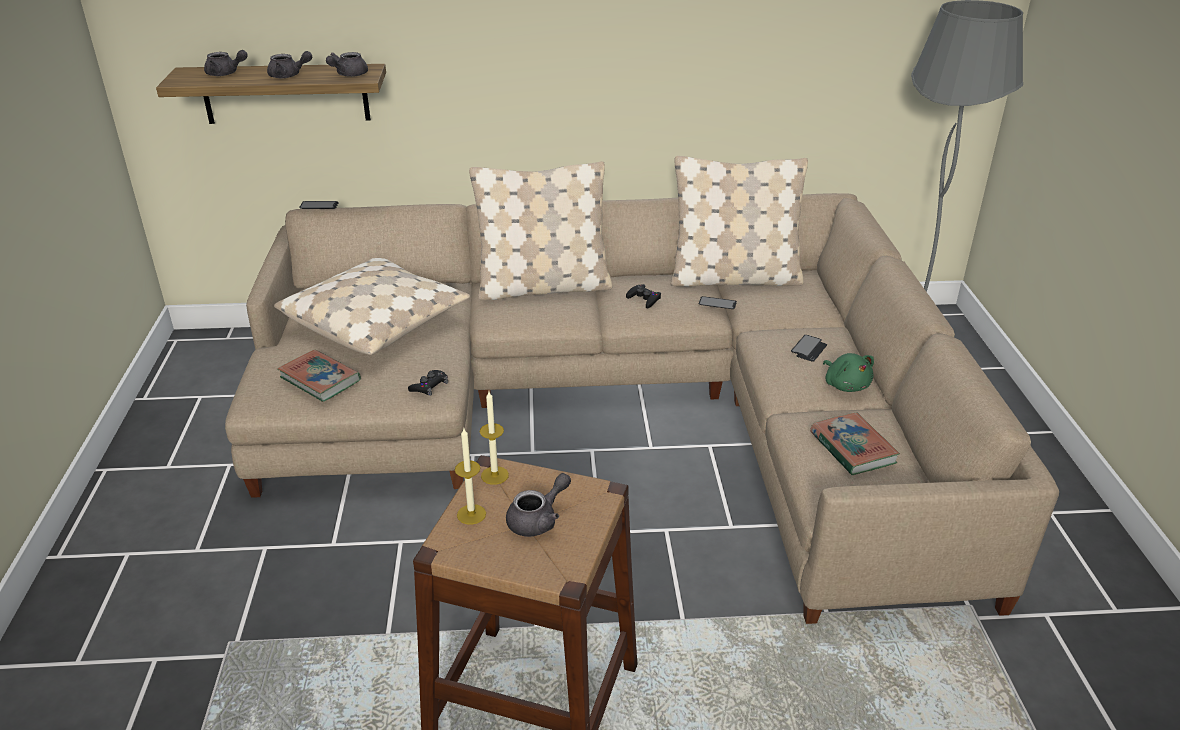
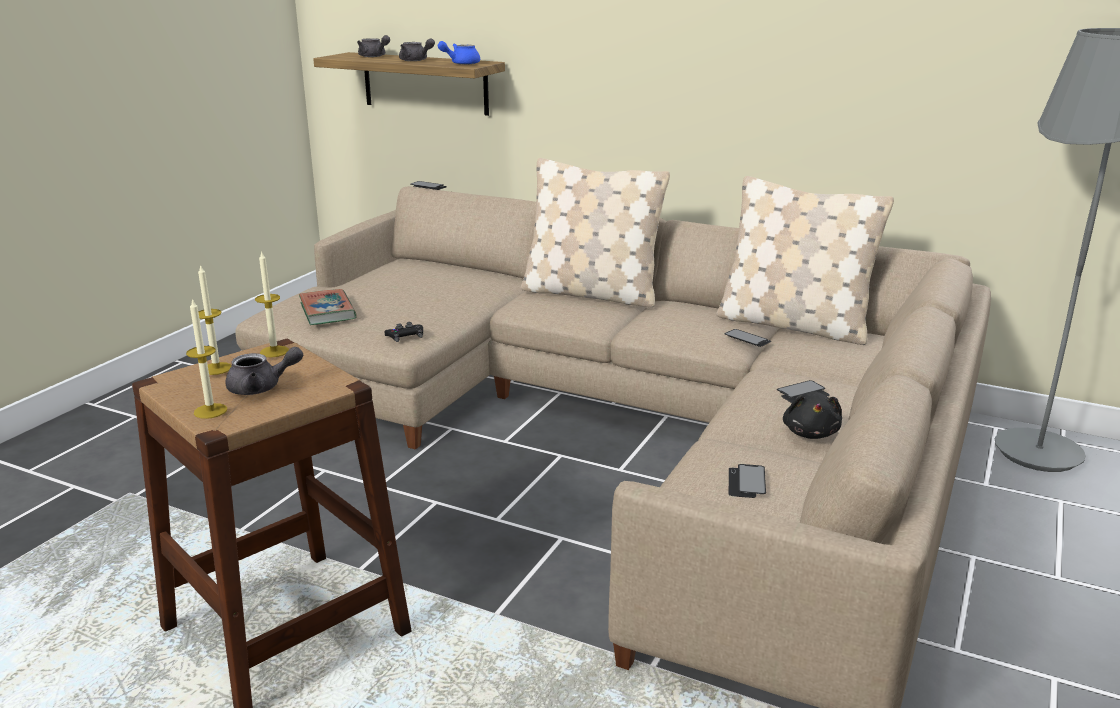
camera: 30 degrees right, 10 degrees down
beige pillow [274,258,470,355] -> none
grey teapot [326,52,368,77] -> blue teapot [438,41,480,65]
black game controller [626,284,661,309] -> none
book [810,413,900,475] -> phone [729,464,766,498]
green plush toy [823,353,874,392] -> black plush toy [783,392,842,439]
none -> candle [186,298,227,419]

